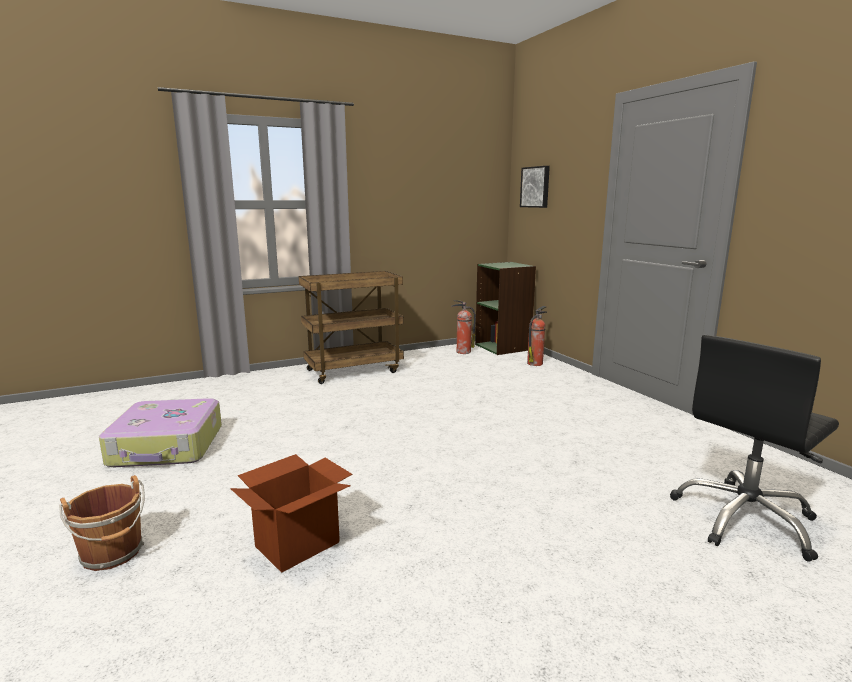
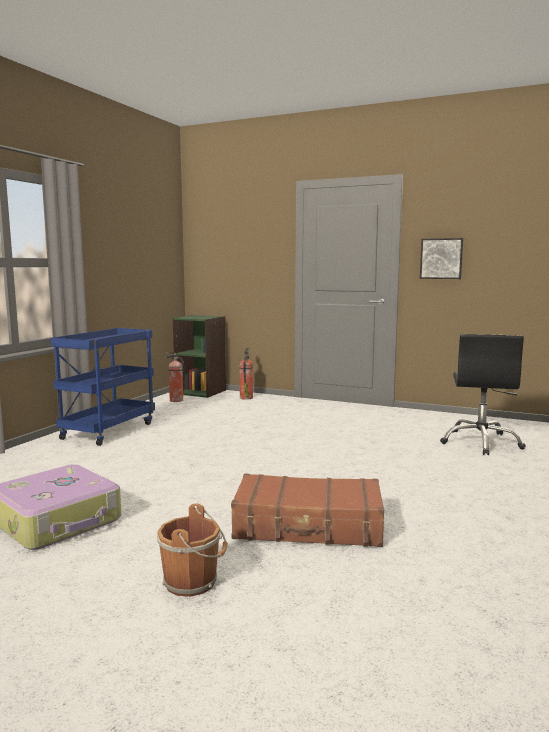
camera: 40 degrees left, 5 degrees down
cardboard box [231,454,352,573] -> brown suitcase [231,474,384,547]
brown cart [299,271,404,384] -> blue cart [50,328,155,446]
picture [520,166,550,208] -> picture moved to [420,238,463,279]

